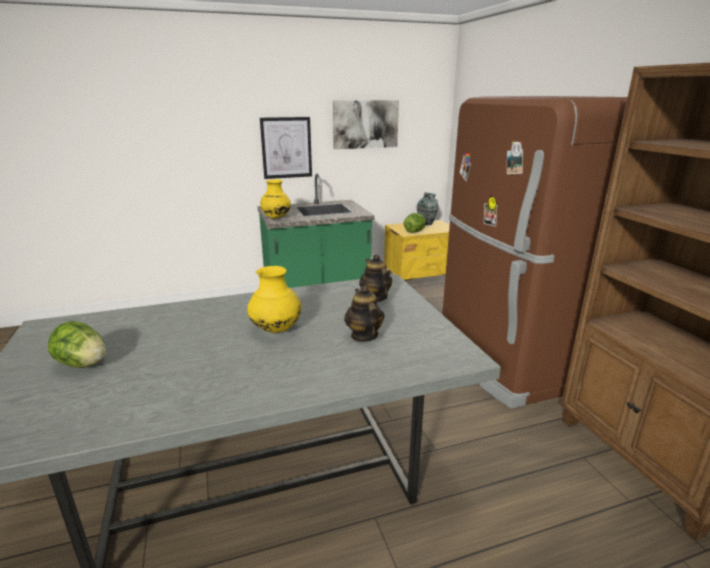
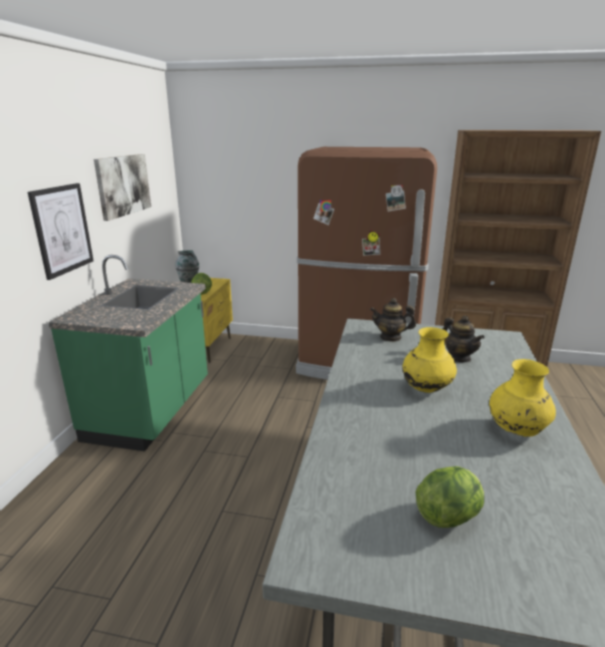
camera: 60 degrees left, 0 degrees up
yellow vase [260,179,291,218] -> yellow vase moved to [489,359,556,437]
teapot [344,285,384,342] -> teapot turned 135 degrees counterclockwise [443,316,485,362]

